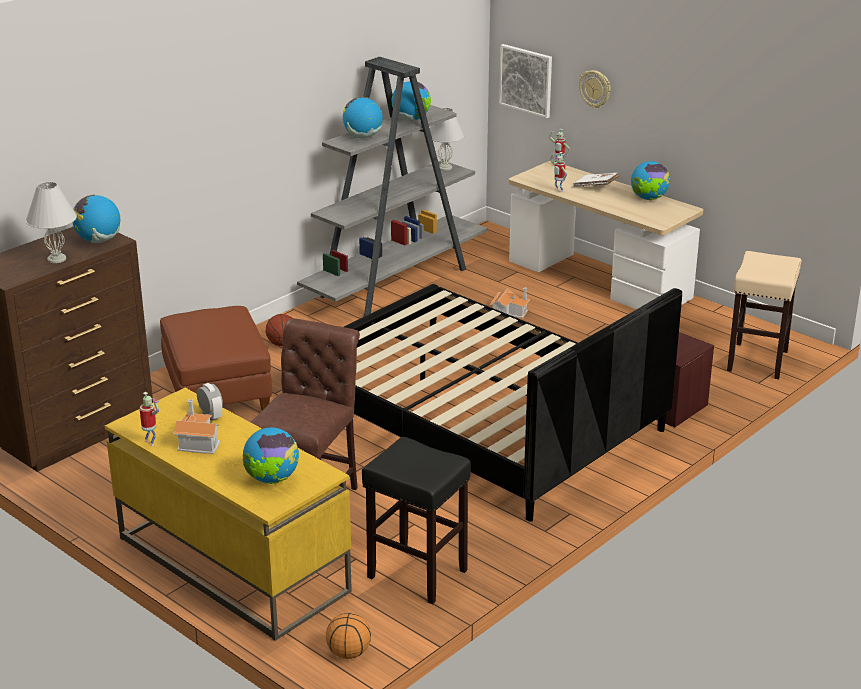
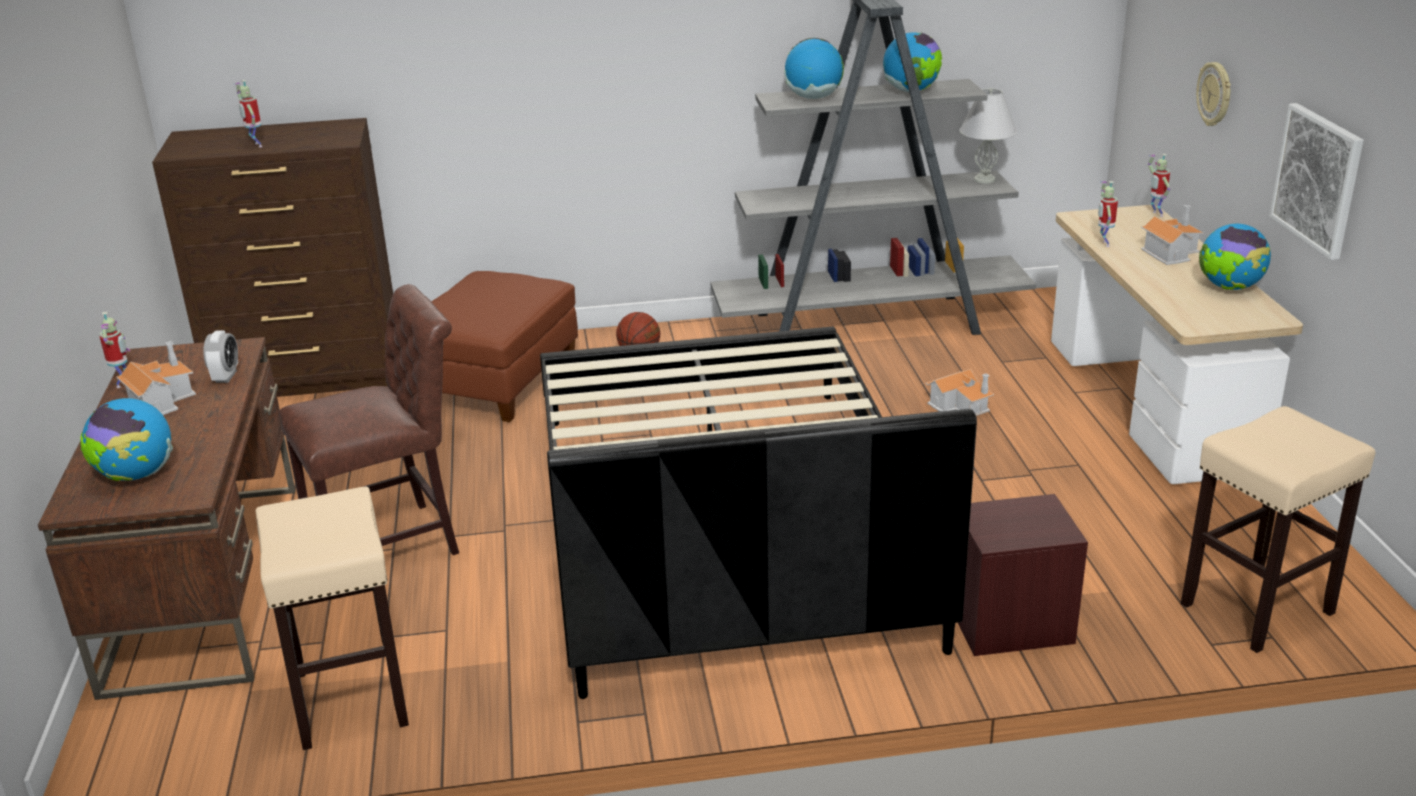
camera: 40 degrees right, 0 degrees up
white table lamp [26,182,77,263] -> toy robot [235,80,262,147]
globe [73,195,120,243] -> none
yellow desk [105,388,352,641] -> brown desk [38,337,295,700]
basketball [326,613,371,659] -> none
black stool [362,437,471,605] -> beige stool [256,487,409,750]
picture [499,44,552,118] -> picture moved to [1269,103,1363,260]
white book [573,173,619,187] -> toy house [1141,205,1204,265]

